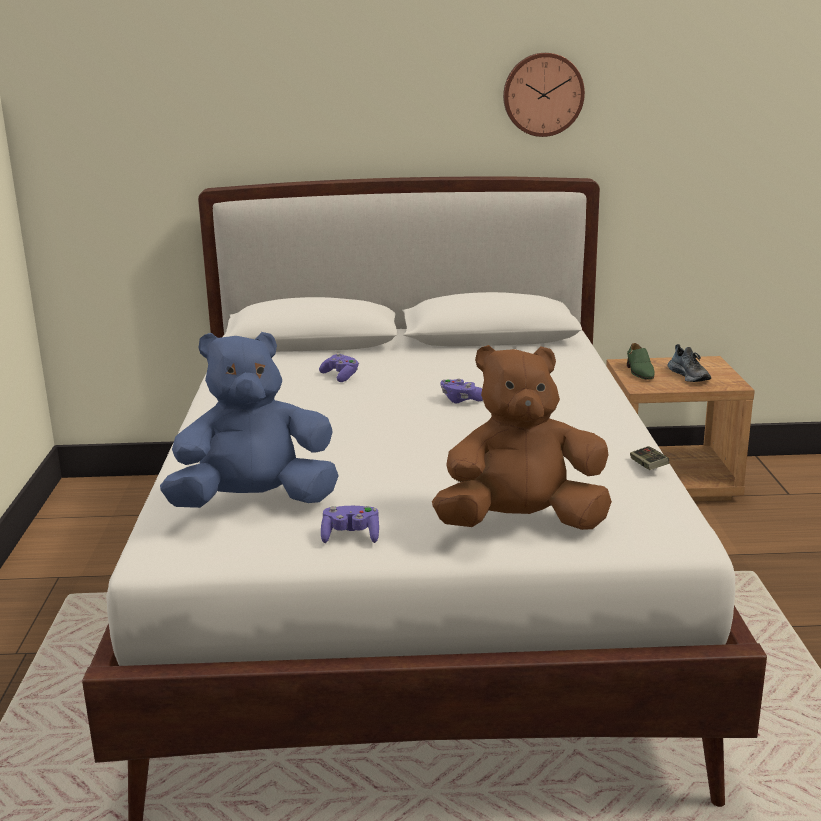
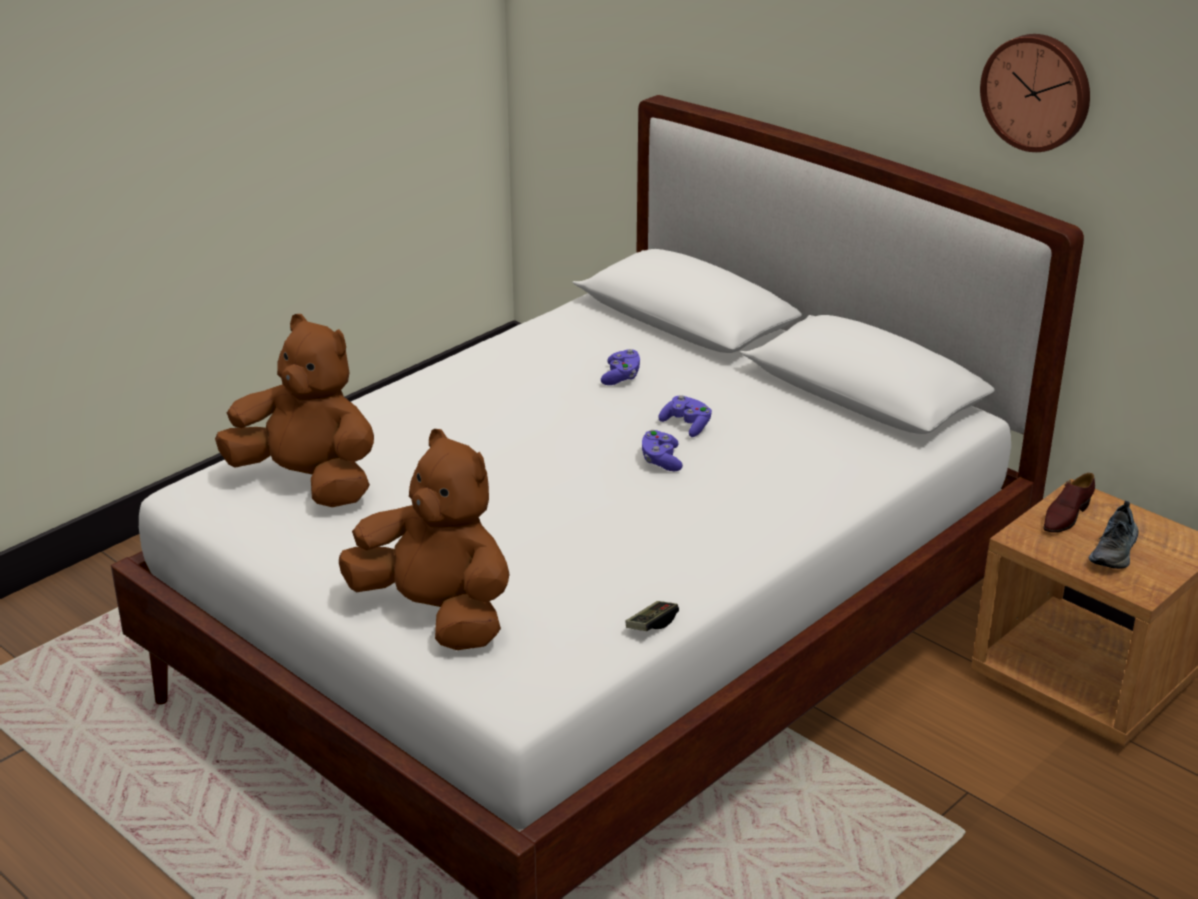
camera: 45 degrees right, 10 degrees up
blue plush toy [160,332,339,508] -> brown plush toy [215,314,374,507]
purple game controller [321,506,379,543] -> purple game controller moved to [658,395,712,437]
green shoe [627,343,655,380] -> brown shoe [1043,473,1095,533]

